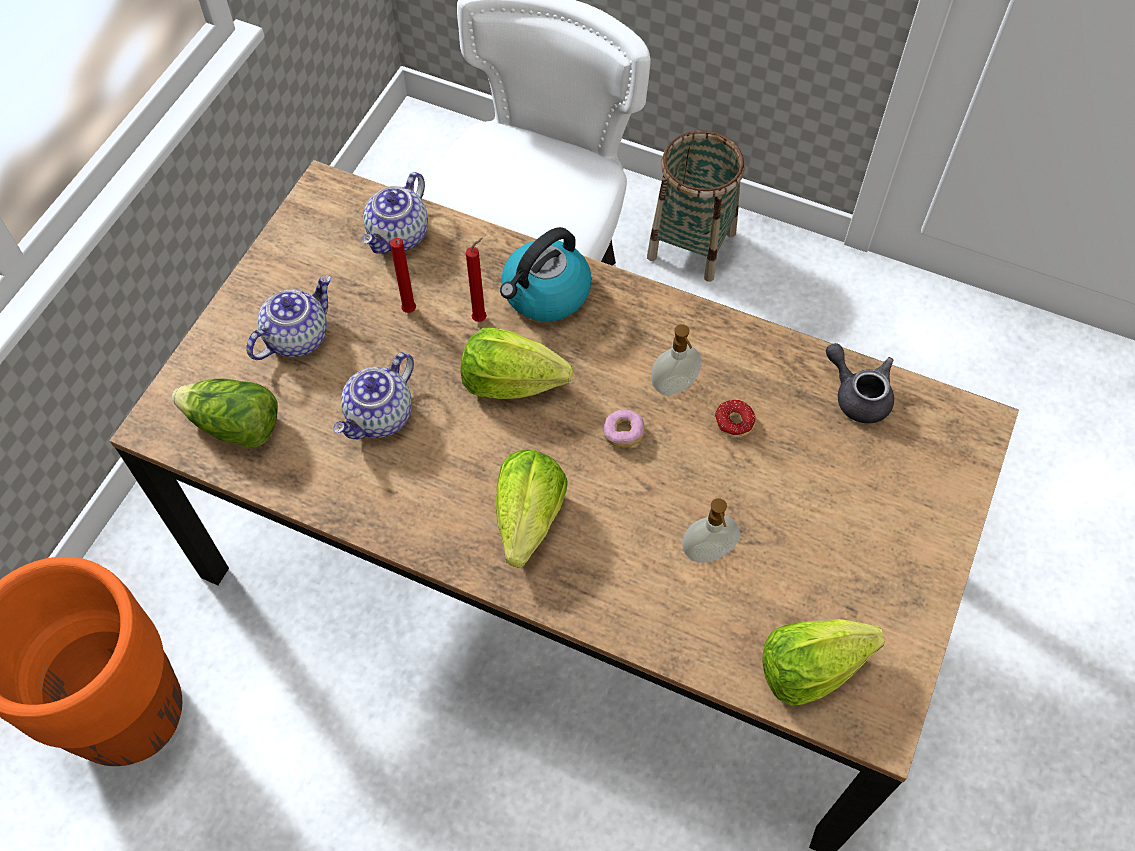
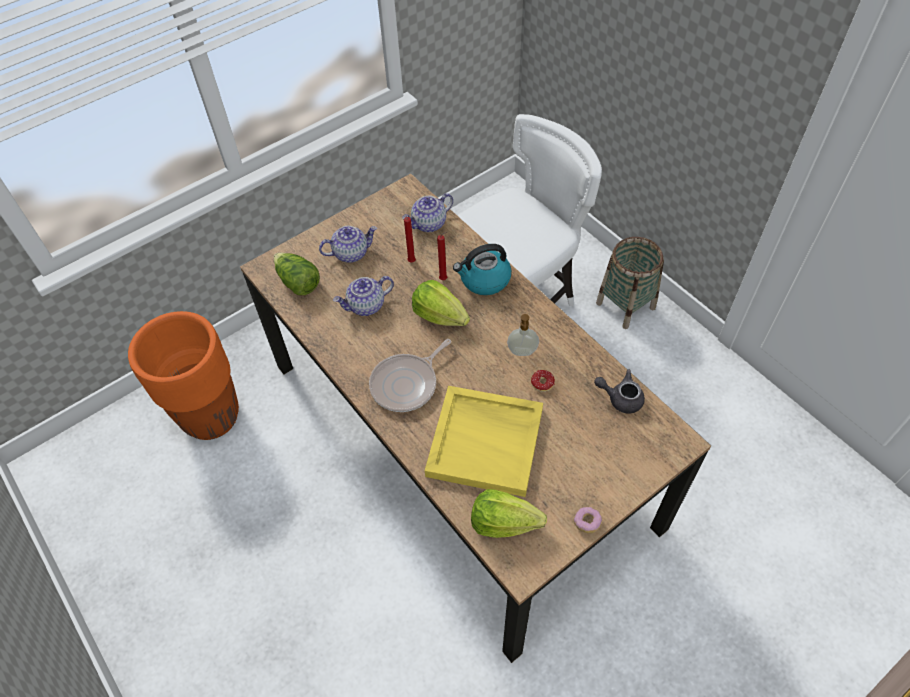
camera: 30 degrees right, 5 degrees down
lettuce [496,450,568,568] -> frying pan [369,339,451,412]
donut [604,410,645,448] -> donut moved to [574,507,602,533]
soap dispenser [682,498,740,563] -> yellow tray [425,386,543,497]
grey teapot [826,343,894,423] -> grey teapot turned 60 degrees counterclockwise [594,369,645,414]

